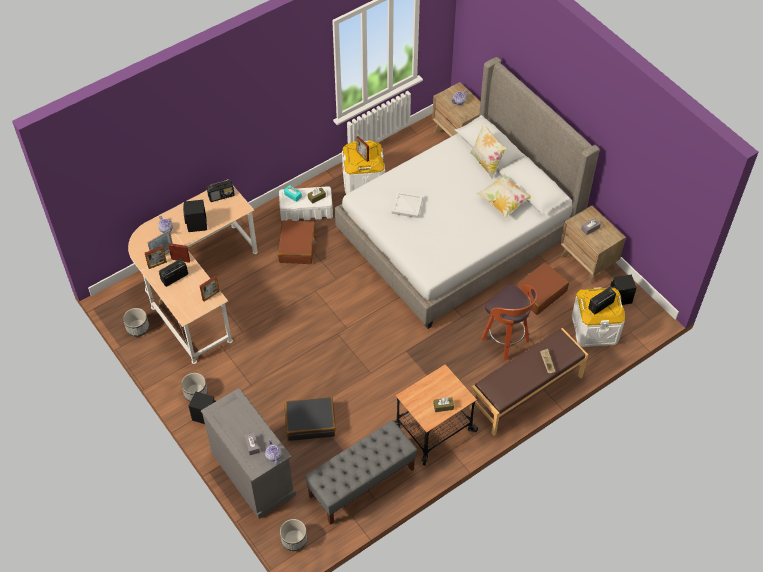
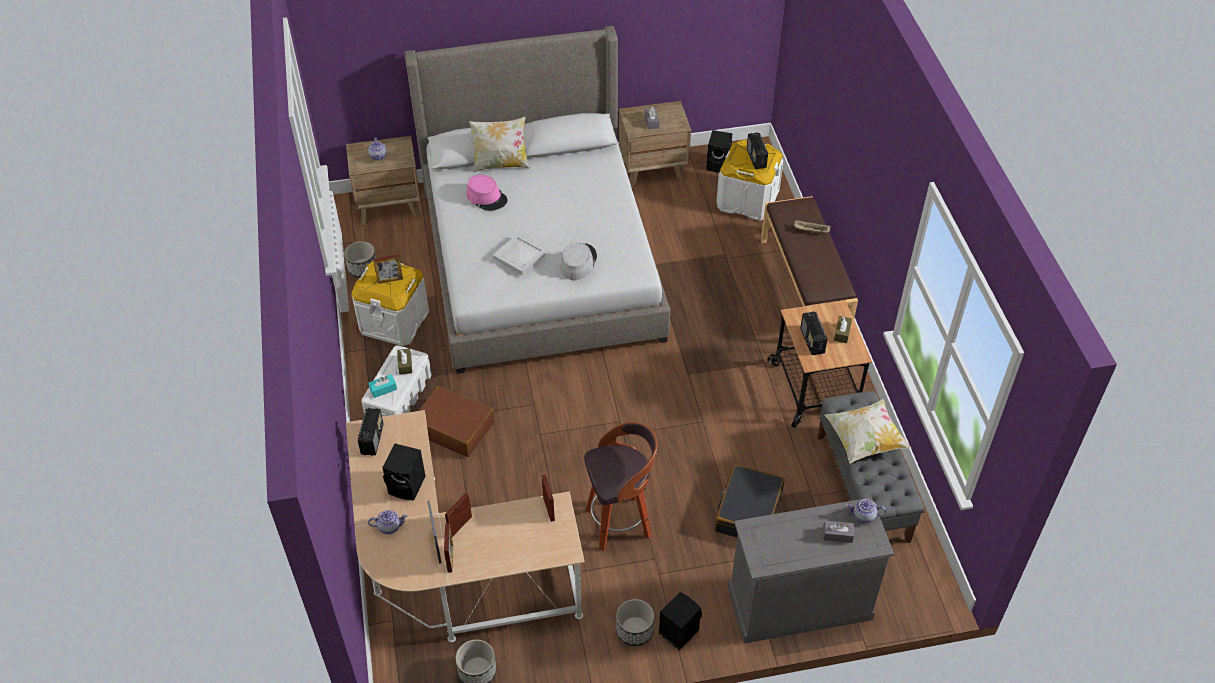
camera: 65 degrees left, 5 degrees down
radio [159,259,188,287] -> radio moved to [800,311,827,355]
planter [280,519,307,551] -> planter moved to [344,241,376,278]
pillow [476,174,531,218] -> pillow moved to [825,399,911,463]
stool [482,285,537,360] -> stool moved to [584,422,658,551]
brown suitcase [516,262,569,315] -> none
none -> pink hat [466,175,507,211]
none -> grey hat [560,243,597,280]

